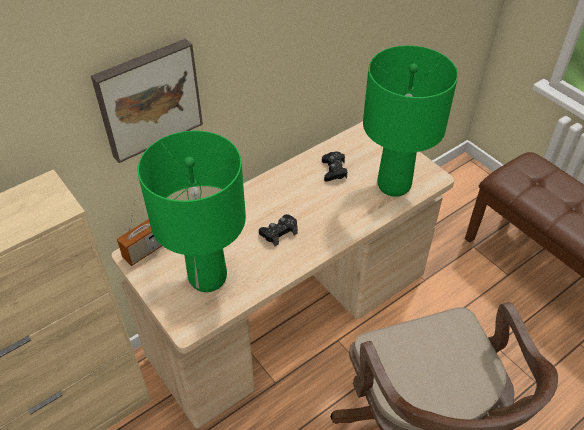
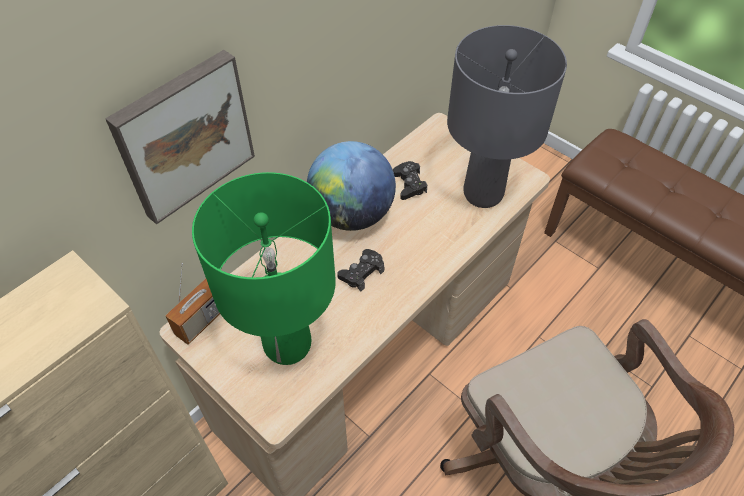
camera: 10 degrees left, 5 degrees up
green table lamp [363,45,458,197] -> grey table lamp [447,25,567,208]
none -> globe [307,141,396,231]

